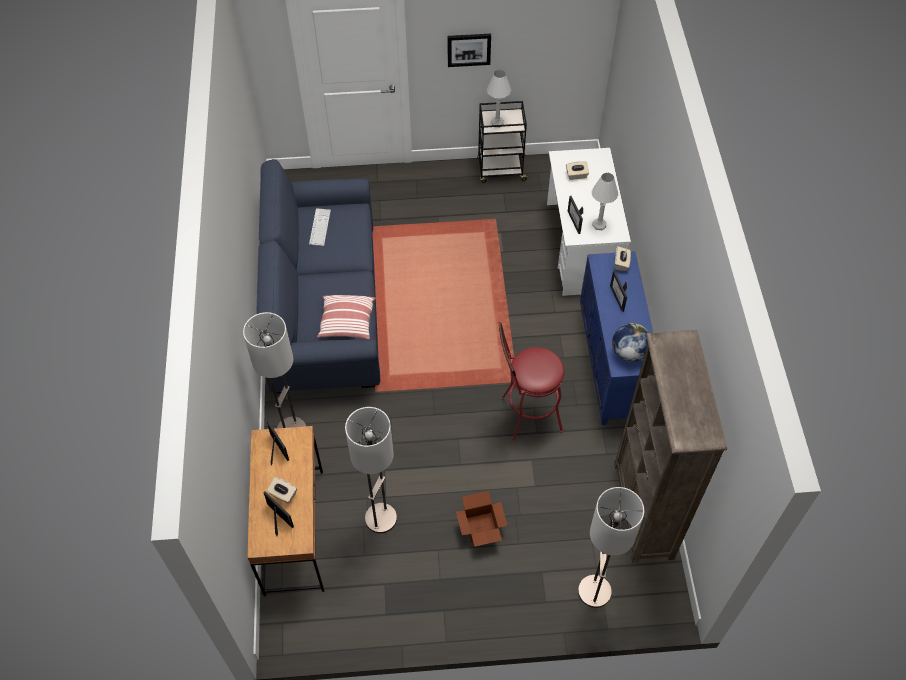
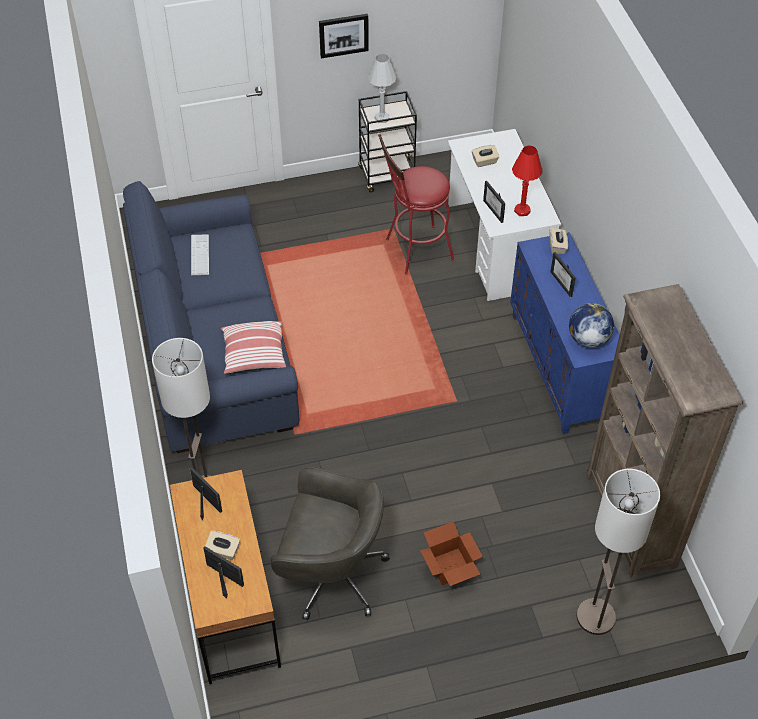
camera: 10 degrees left, 5 degrees down
floor lamp [345,407,397,533] -> grey office chair [270,467,390,620]
red stool [499,322,564,441] -> red stool moved to [378,134,455,275]
white table lamp [592,173,619,230] -> red table lamp [512,146,542,216]

